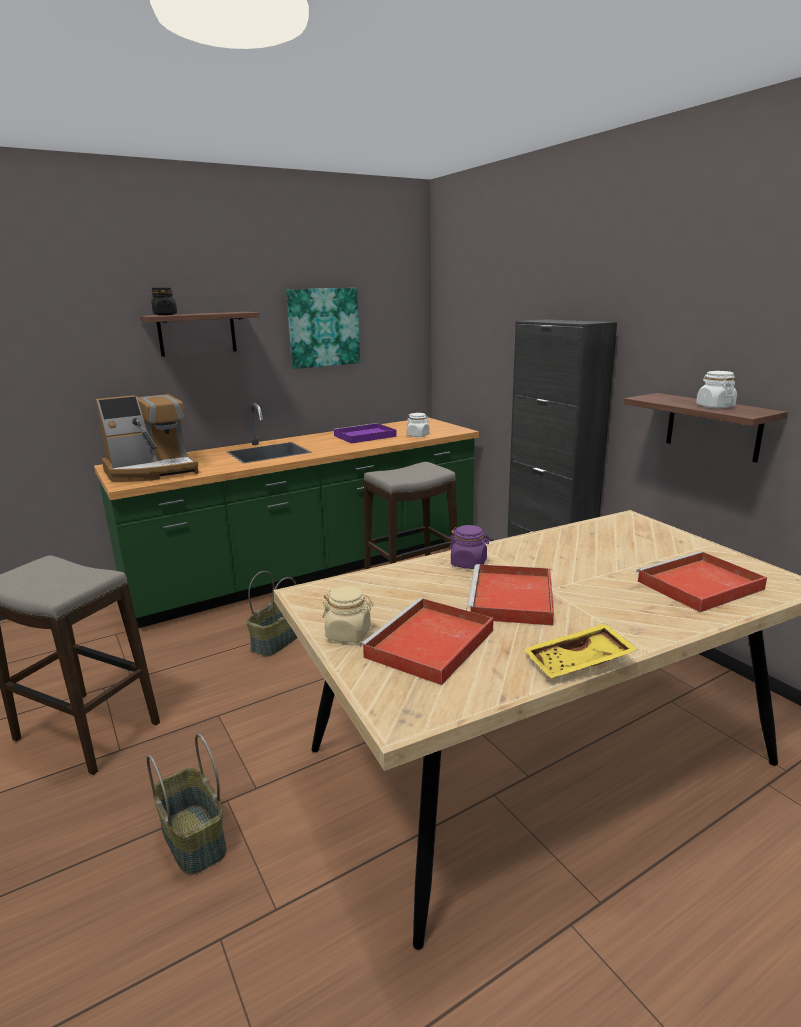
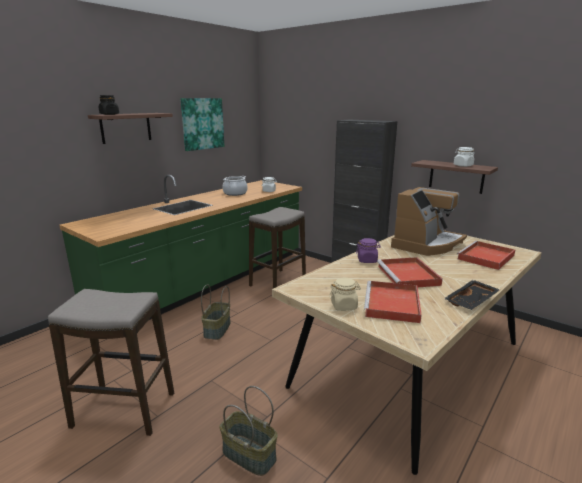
camera: 20 degrees left, 0 degrees up
coffee machine [96,394,199,482] -> coffee machine moved to [391,187,467,256]
purple tray [333,423,397,444] -> cooking pot [223,176,248,196]
yellow tray [524,623,638,678] -> black tray [444,280,500,310]

